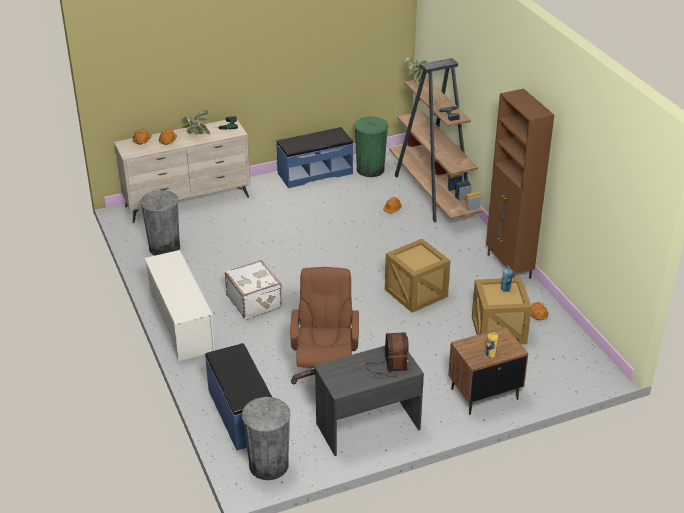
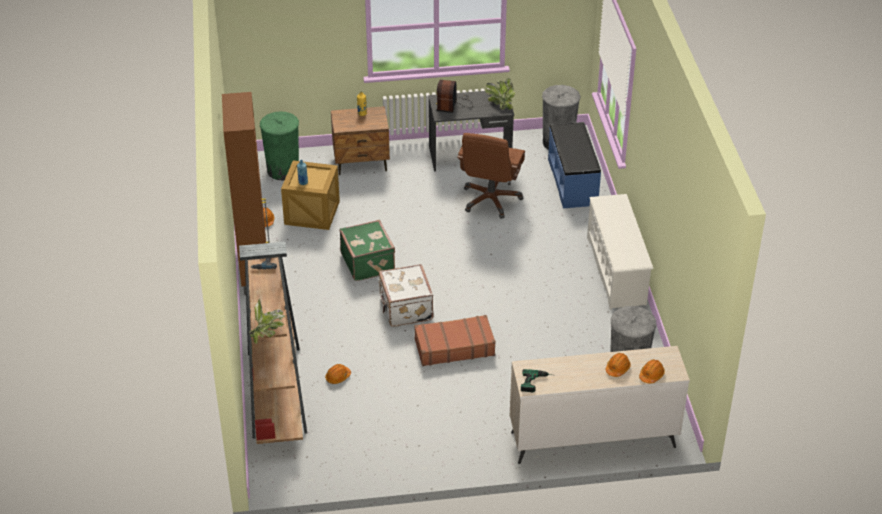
camera: 165 degrees left, 5 degrees up
potted plant [182,110,210,135] -> potted plant moved to [485,78,515,110]
white suitcase [225,260,282,319] -> white suitcase moved to [378,264,433,327]
blue bench [276,127,354,188] -> none
green trash can [354,117,388,177] -> green trash can moved to [260,111,299,180]
crate [385,239,451,313] -> green suitcase [340,220,395,281]
none -> brown suitcase [414,315,496,366]

